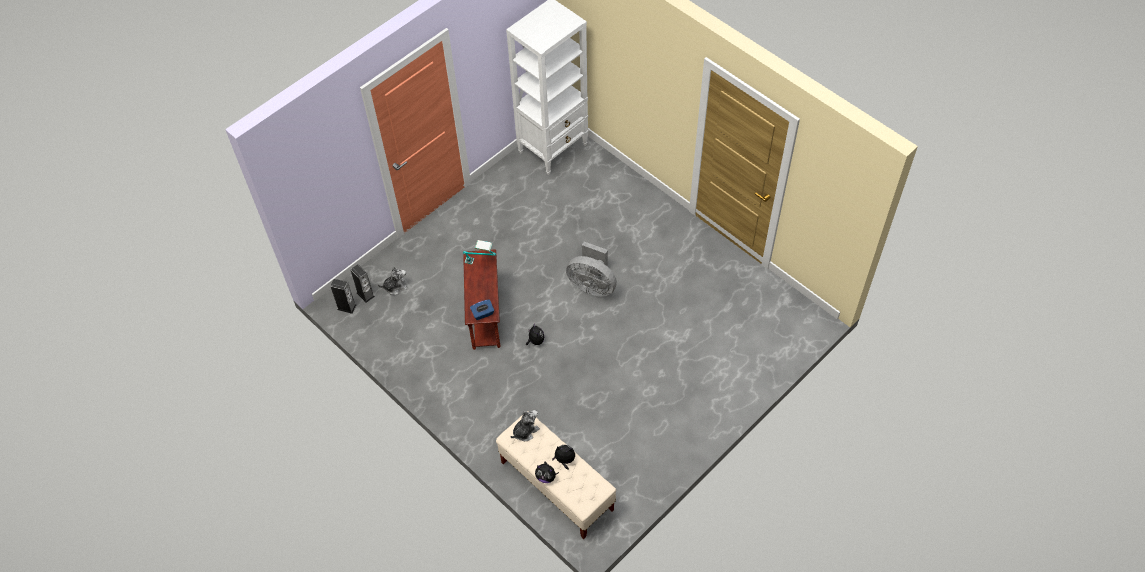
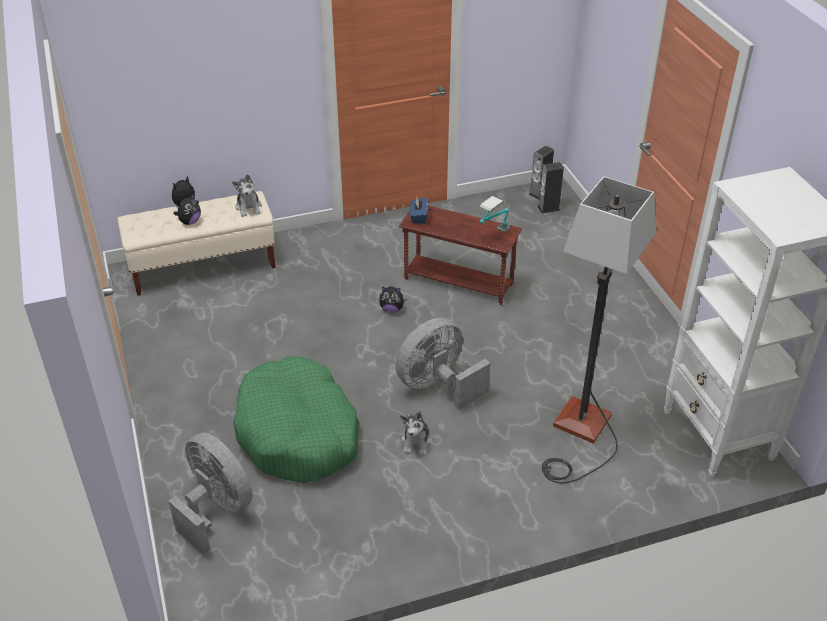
camera: 115 degrees right, 15 degrees down
plush toy [378,267,408,295] -> plush toy moved to [400,411,432,456]
none -> grey fan [169,433,253,555]
none -> green dog bed [234,356,359,483]
none -> floor lamp [542,176,657,483]

